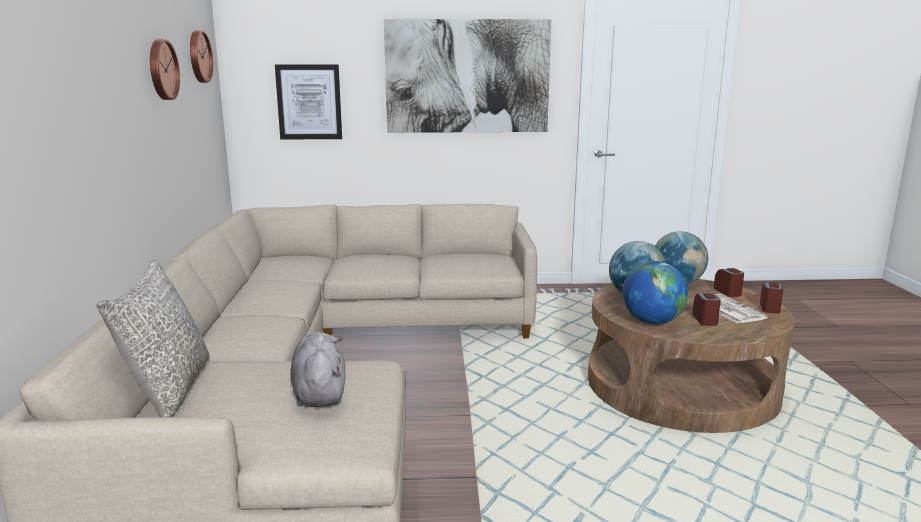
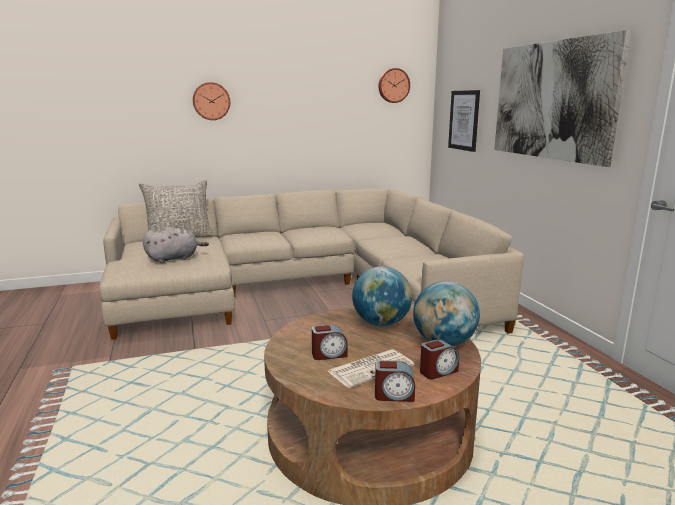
camera: 75 degrees right, 0 degrees up
wall clock [150,39,180,100] -> wall clock moved to [193,82,230,120]
globe [623,261,688,324] -> none

